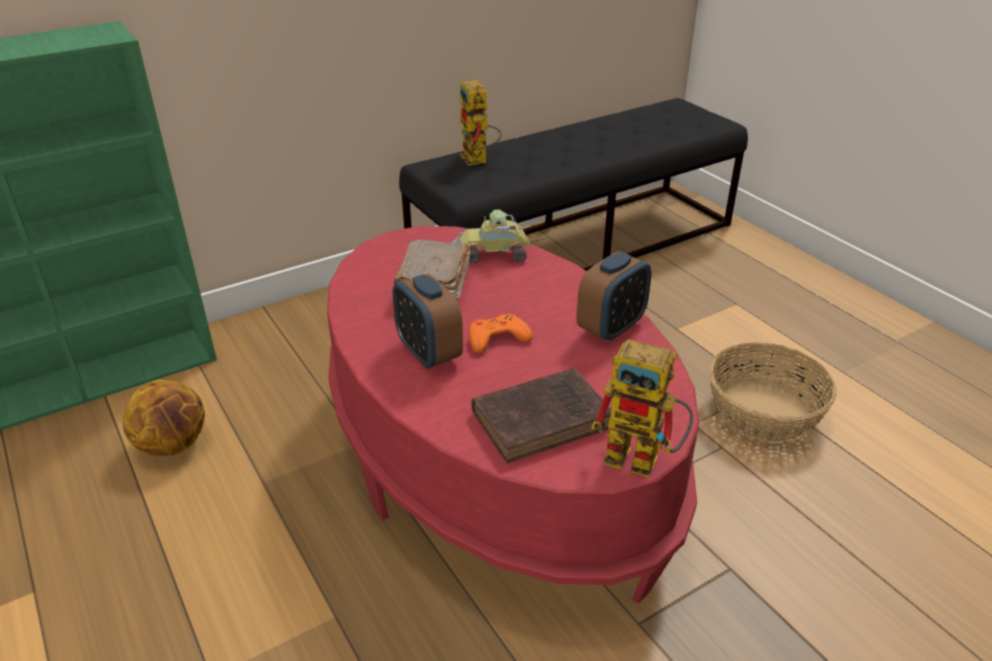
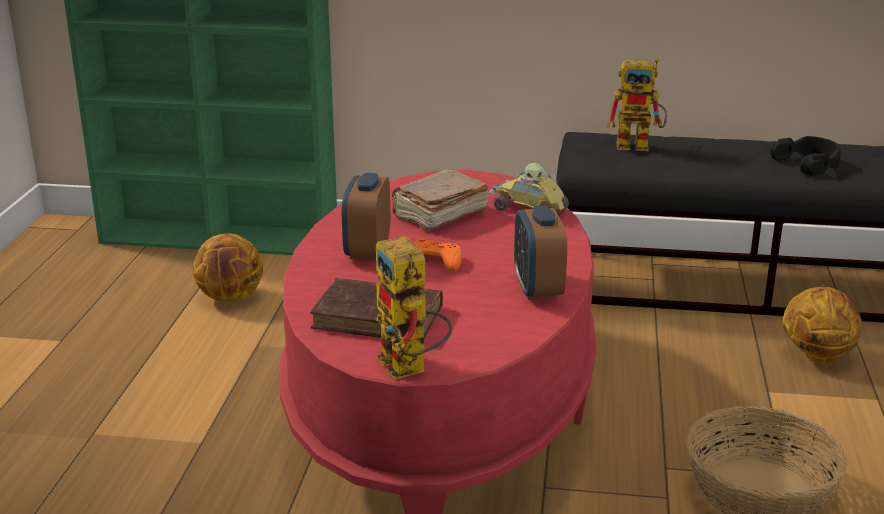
camera: 40 degrees right, 10 degrees down
toy robot [460,79,502,166] -> toy robot turned 105 degrees counterclockwise [607,58,667,151]
alarm clock [576,251,652,342] -> alarm clock turned 90 degrees clockwise [514,205,567,300]
none -> black headphones [771,136,841,176]
none -> basketball [782,287,862,363]

